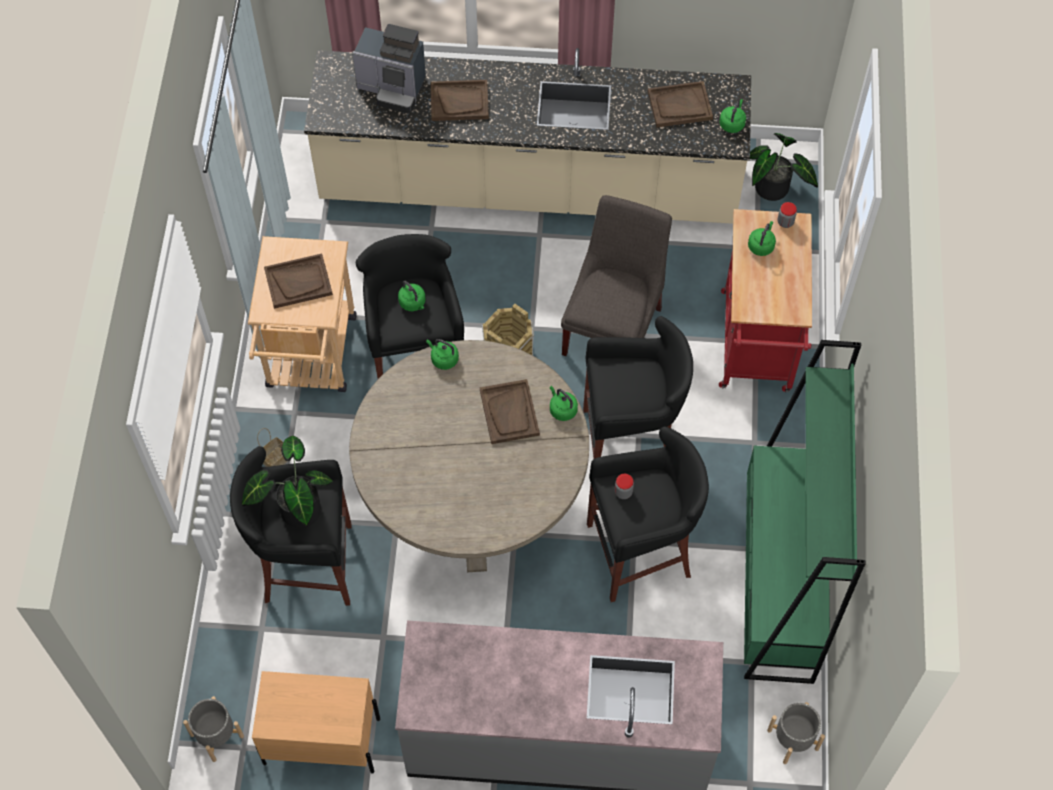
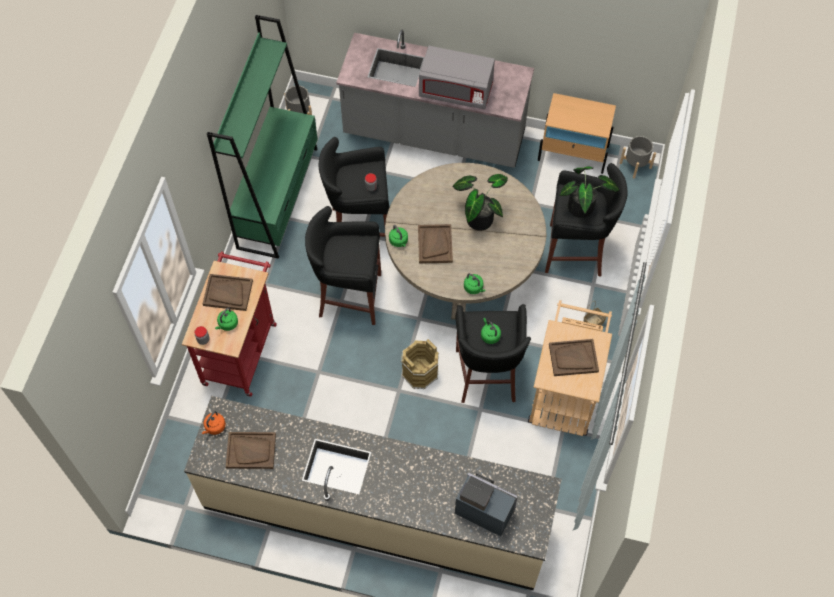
camera: 170 degrees left, 0 degrees up
brown tray [431,80,489,121] -> brown tray moved to [202,274,253,311]
grey chair [561,195,672,356] -> none
green kettle [719,99,746,133] -> orange kettle [202,411,226,435]
potted plant [750,133,818,201] -> potted plant moved to [453,174,508,231]
none -> grey microwave [419,46,495,109]

